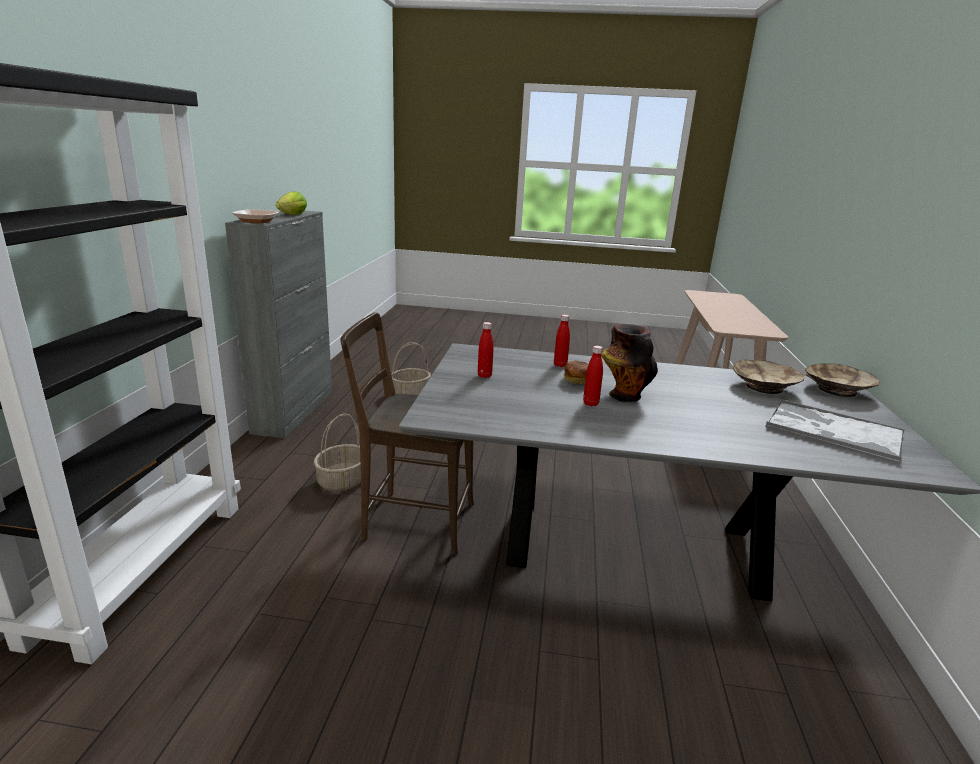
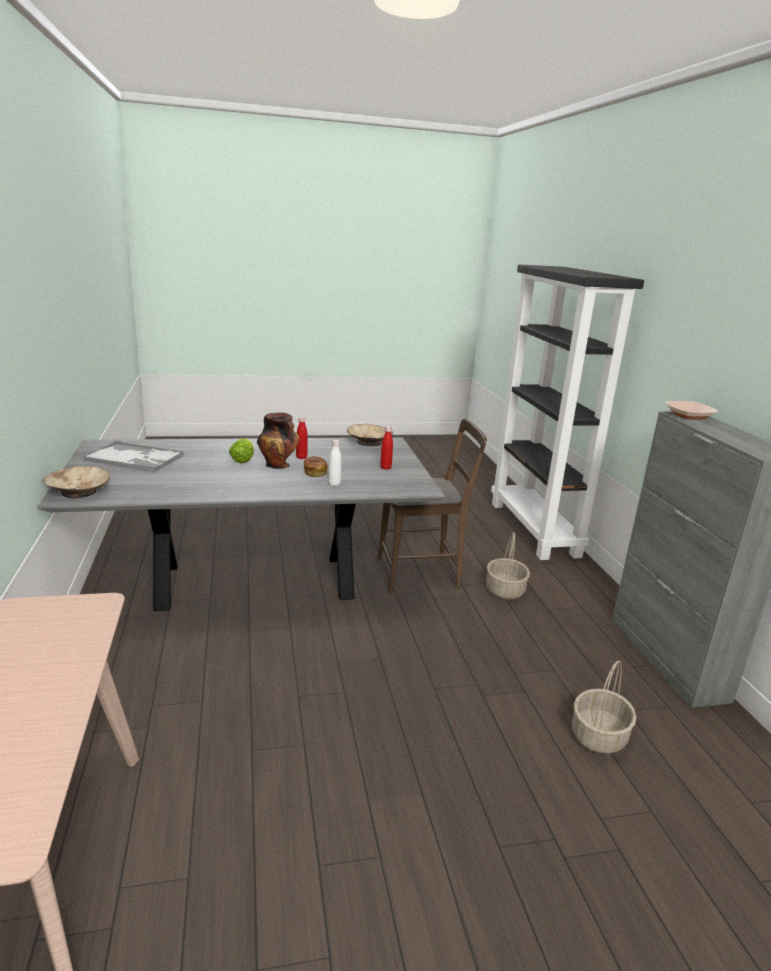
camera: 160 degrees right, 0 degrees up
lettuce [276,191,307,215] -> lettuce moved to [229,438,254,463]
red bottle [554,315,570,367] -> white bottle [328,440,341,486]
beige bowl [733,360,804,394] -> beige bowl moved to [347,424,393,446]

